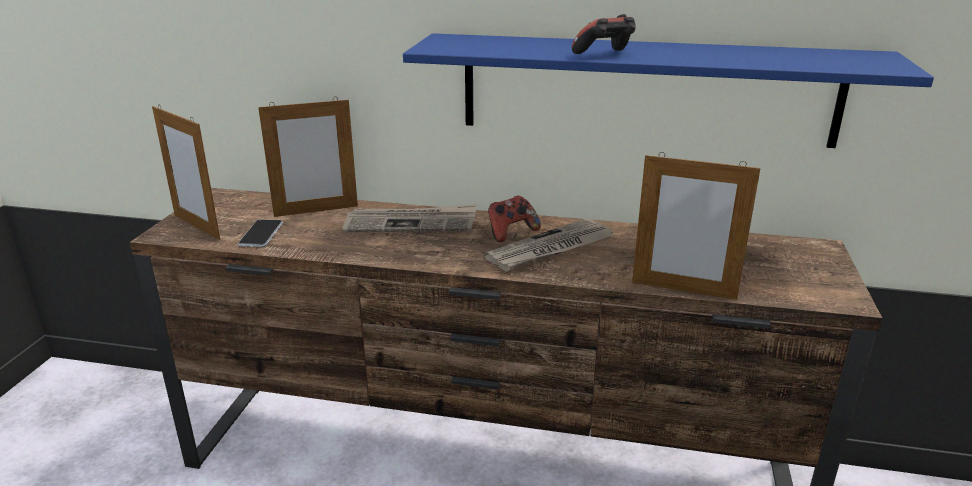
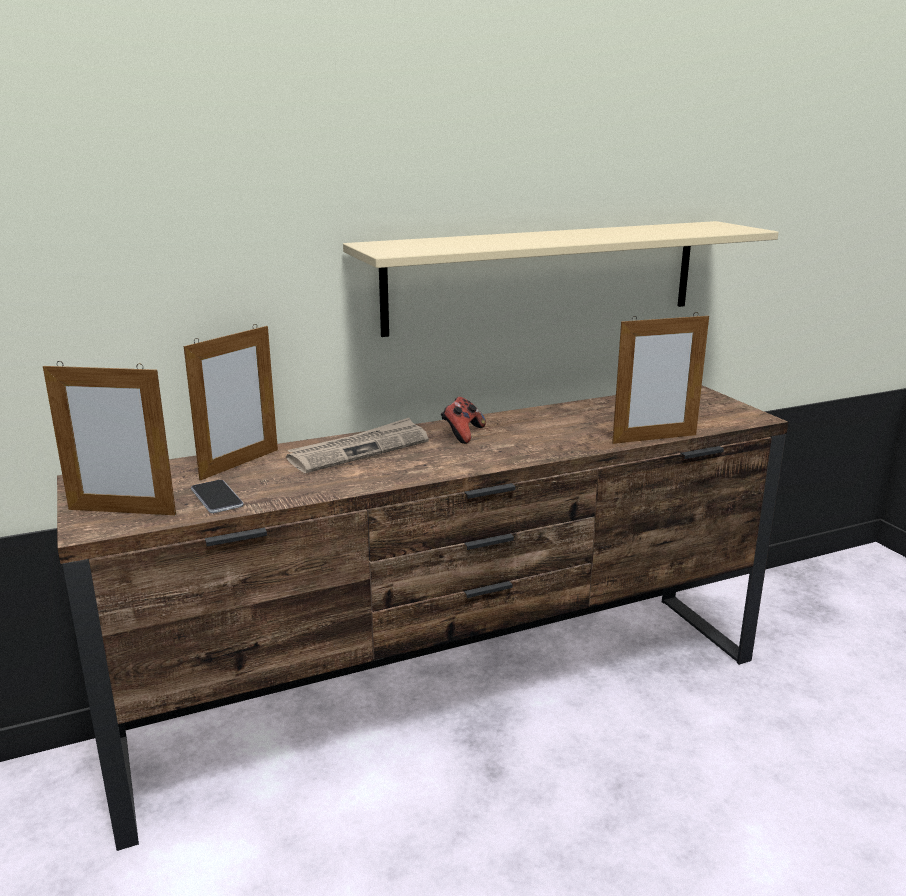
camera: 35 degrees left, 5 degrees down
blue shelf [403,33,934,148] -> beige shelf [343,221,779,337]
newspaper [484,218,614,272] -> none
game controller [572,14,636,54] -> none

